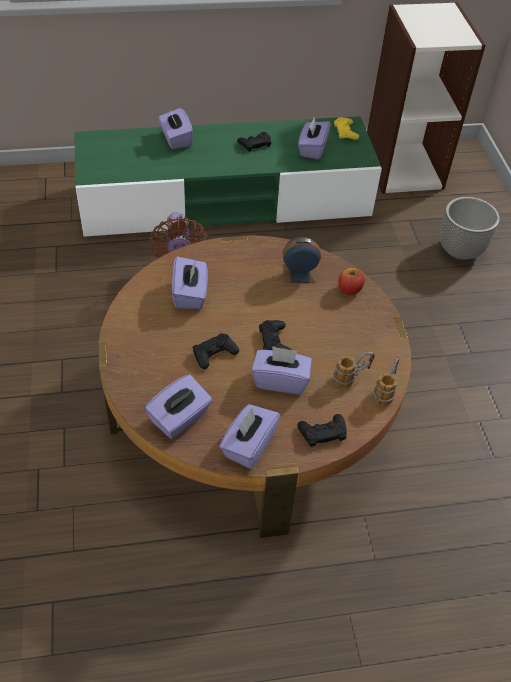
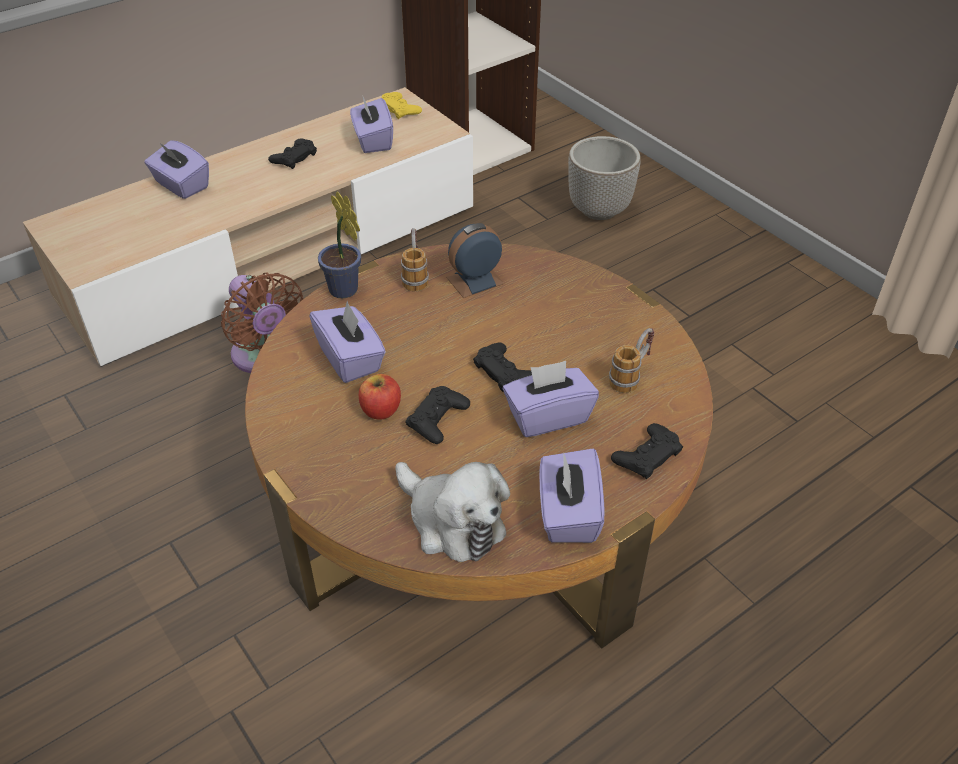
camera: 25 degrees left, 5 degrees down
green tv stand [74,116,382,237] -> beige tv stand [23,87,473,367]
purple tissue box [145,374,212,439] -> plush toy [396,462,510,562]
apple [338,268,365,295] -> apple moved to [359,374,401,420]
mug [373,357,400,406] -> mug moved to [401,228,429,292]
none -> potted plant [318,192,361,298]

